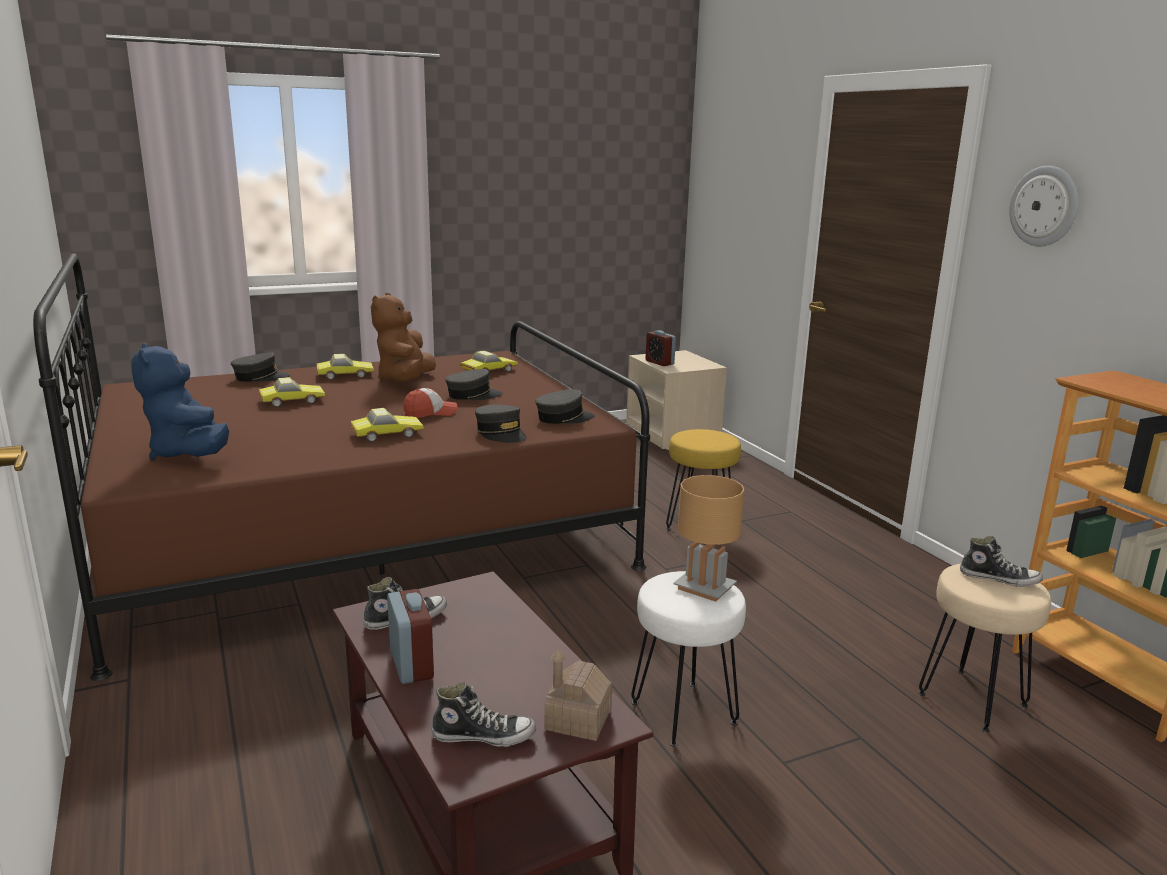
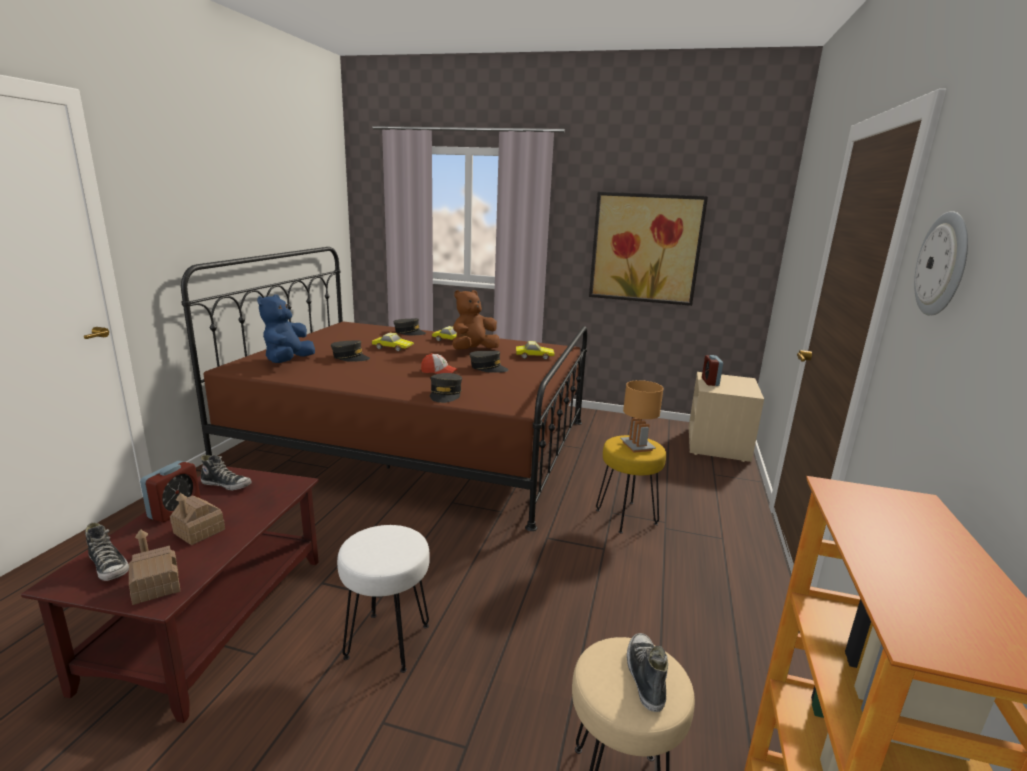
camera: 40 degrees right, 0 degrees up
toy car [350,408,424,442] -> none
grey cap [535,389,595,424] -> grey cap moved to [331,340,370,362]
brown table lamp [673,475,744,602] -> brown table lamp moved to [620,380,664,453]
shoe [960,536,1043,587] -> shoe turned 150 degrees counterclockwise [627,633,668,712]
none -> toy house [170,493,225,545]
none -> picture [589,192,708,306]

